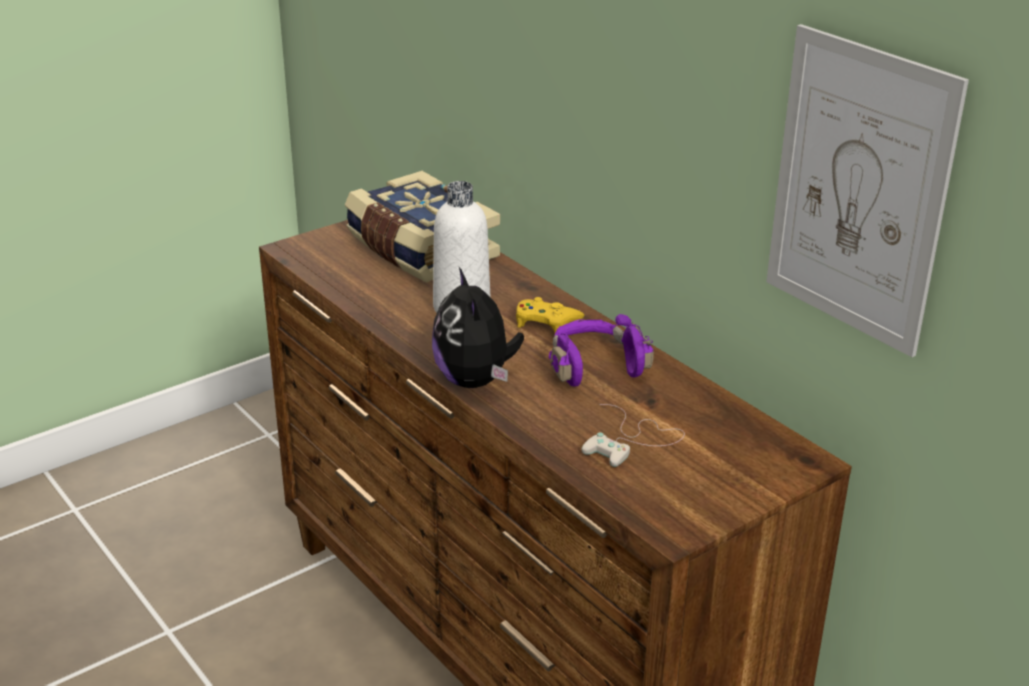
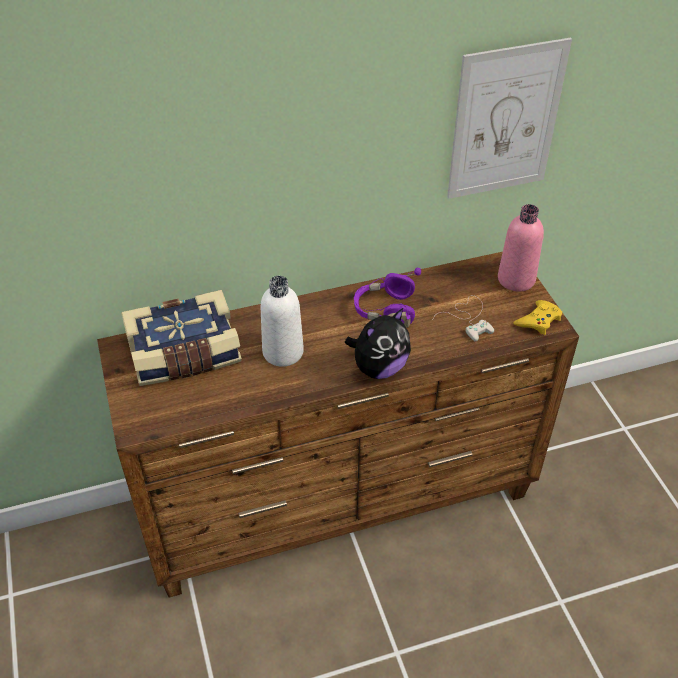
camera: 70 degrees left, 15 degrees up
plush toy [432,267,524,388] -> plush toy turned 45 degrees counterclockwise [345,308,411,379]
yellow game controller [516,297,584,335] -> yellow game controller moved to [513,300,562,335]
none -> pink bottle [498,204,544,291]

